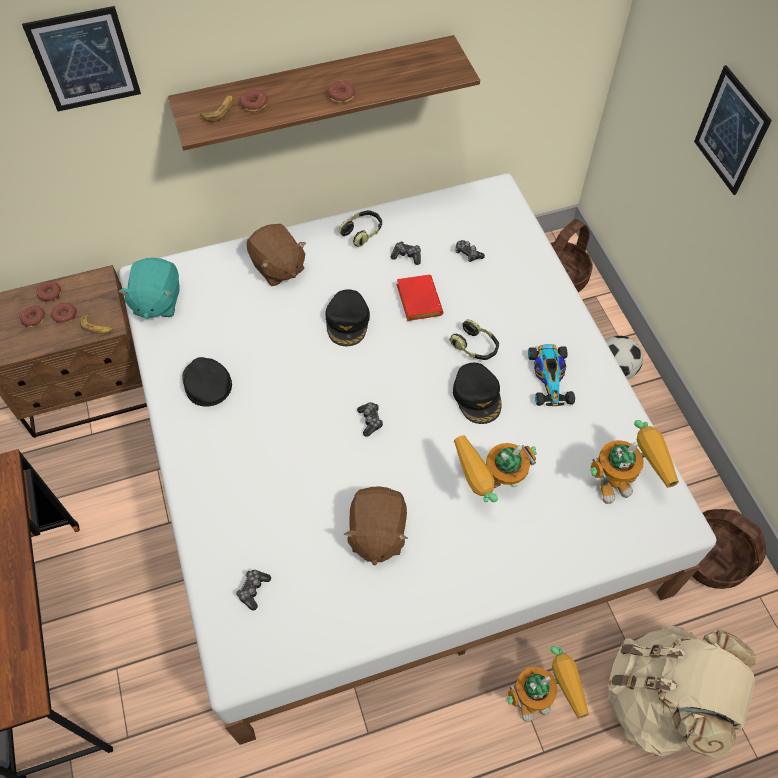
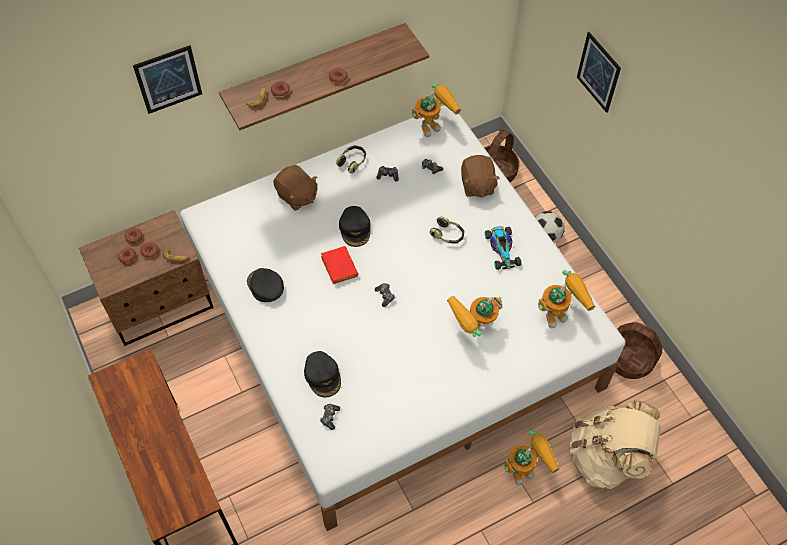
camera: 10 degrees left, 0 degrees up
turquoise plush toy [119,258,179,319] -> none
brown plush toy [344,487,408,566] -> brown plush toy moved to [461,155,500,198]
red book [396,275,443,321] -> red book moved to [321,246,358,284]
black cap [453,363,501,424] -> black cap moved to [304,351,341,397]
none -> toy robot [412,83,461,137]

